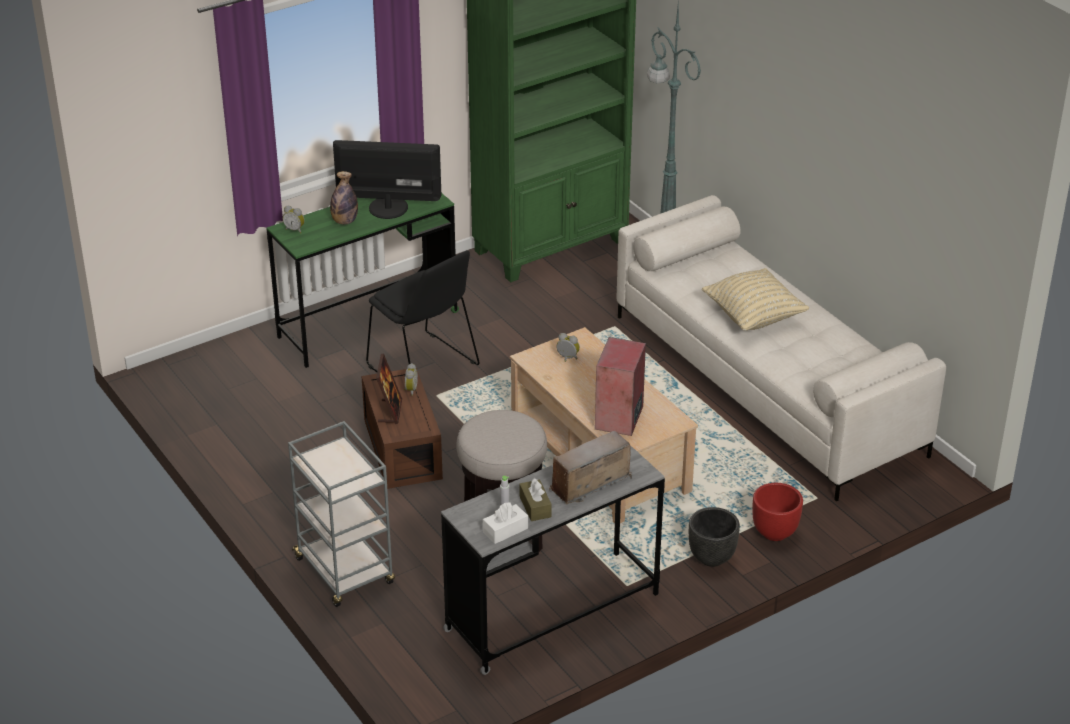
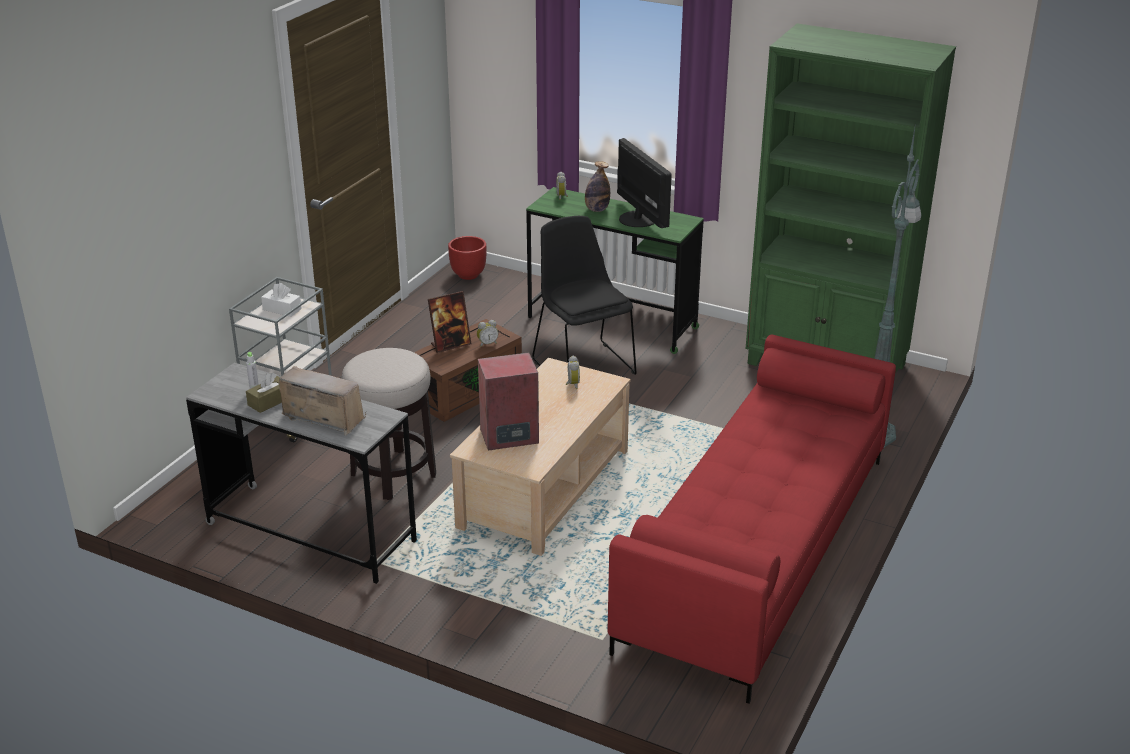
camera: 60 degrees right, 5 degrees down
black chair [366,250,480,372] -> black chair turned 135 degrees clockwise [532,216,637,375]
white tissue box [483,502,528,544] -> white tissue box moved to [261,283,302,317]
white sofa [616,195,946,501] -> red sofa [608,334,896,704]
black planter [689,507,740,567] -> none
beige pillow [702,268,809,331] -> none
red planter [752,483,803,541] -> red planter moved to [448,236,487,280]

